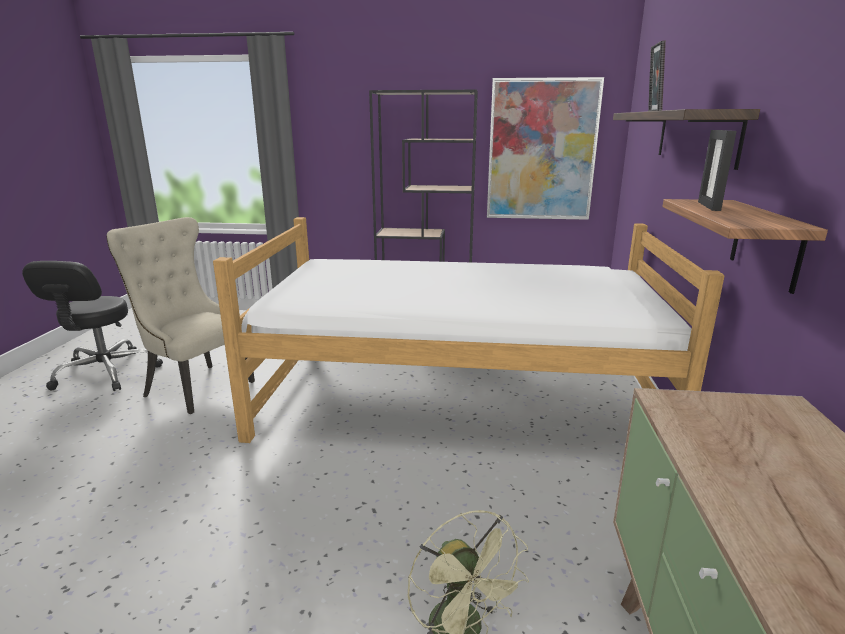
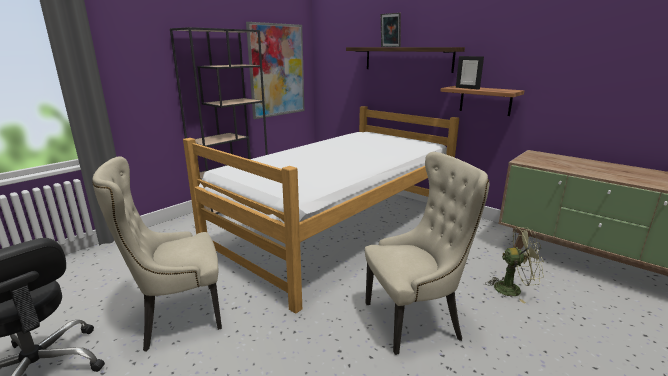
camera: 55 degrees left, 0 degrees up
none -> beige chair [365,152,490,355]

